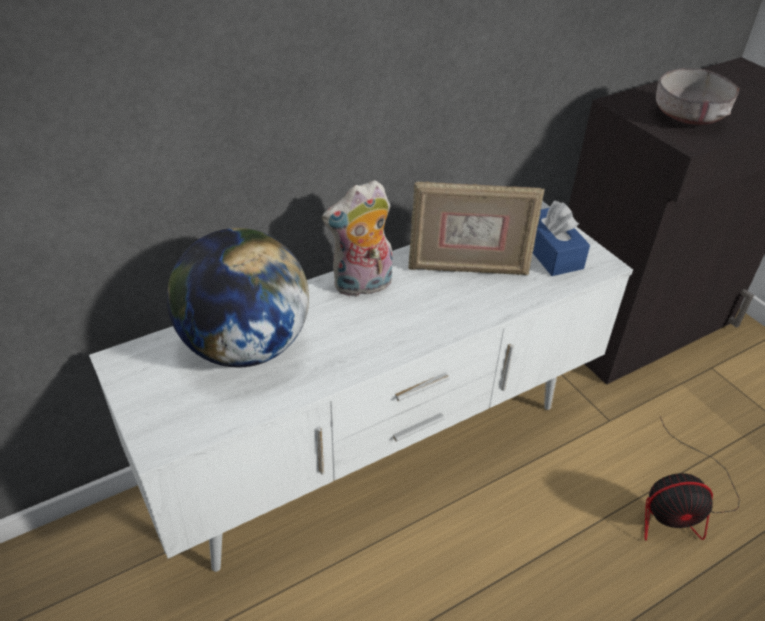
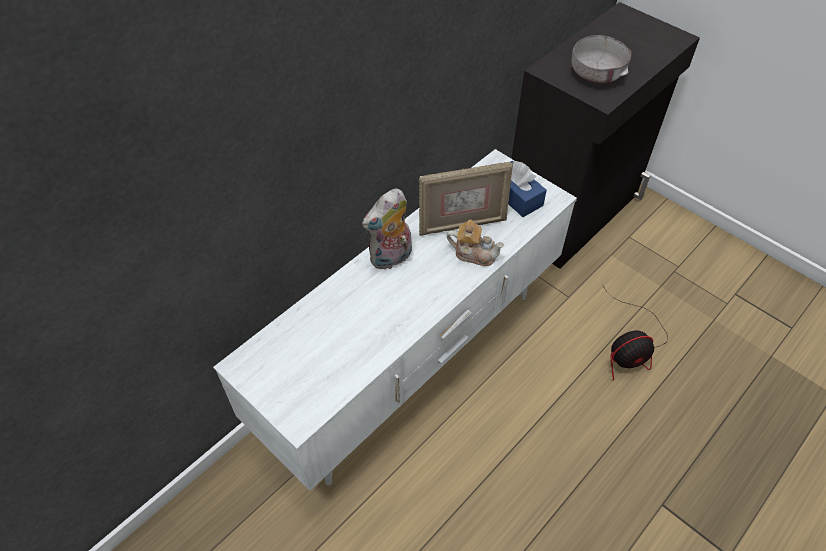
camera: 15 degrees left, 10 degrees up
globe [167,228,309,368] -> none
none -> teapot [447,220,504,266]

